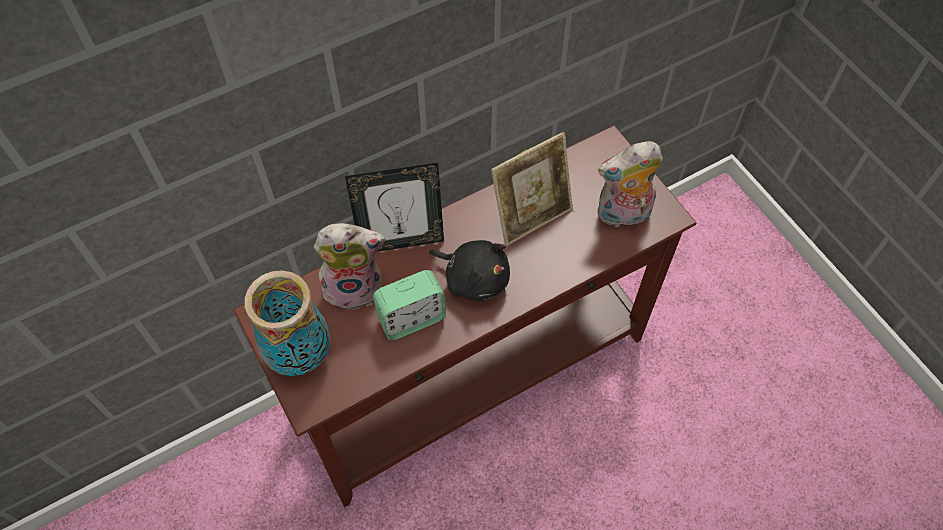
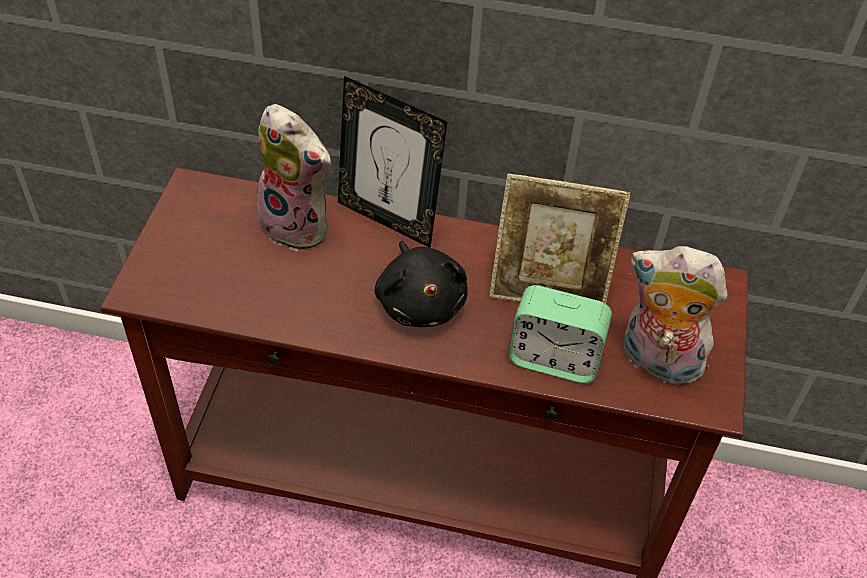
camera: 40 degrees right, 10 degrees down
vase [245,270,330,376] -> none
alarm clock [373,270,446,340] -> alarm clock moved to [509,285,612,383]

